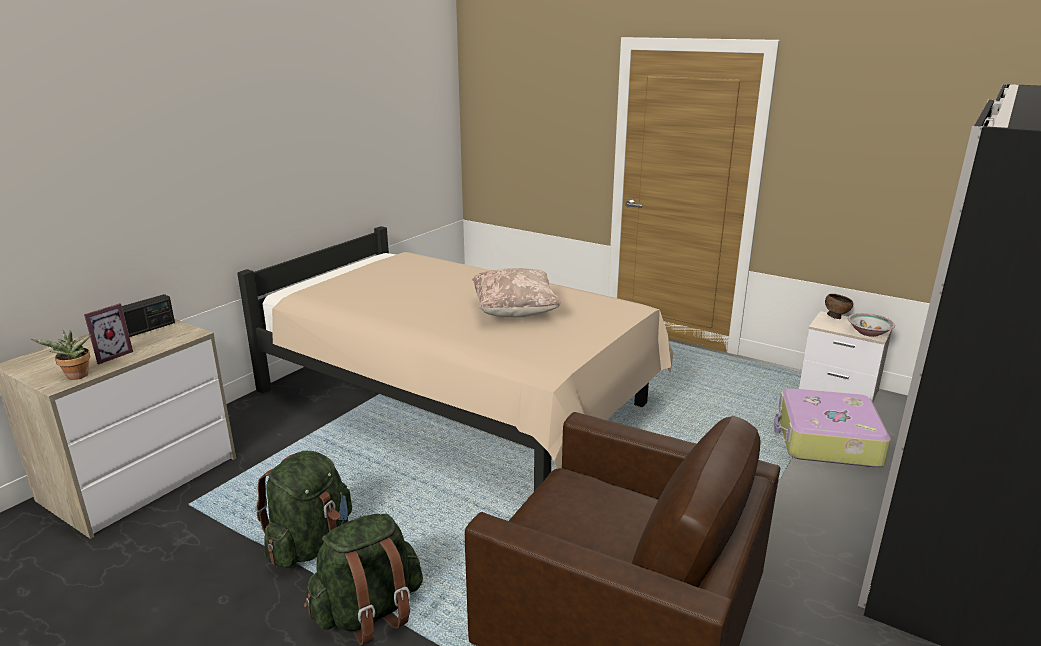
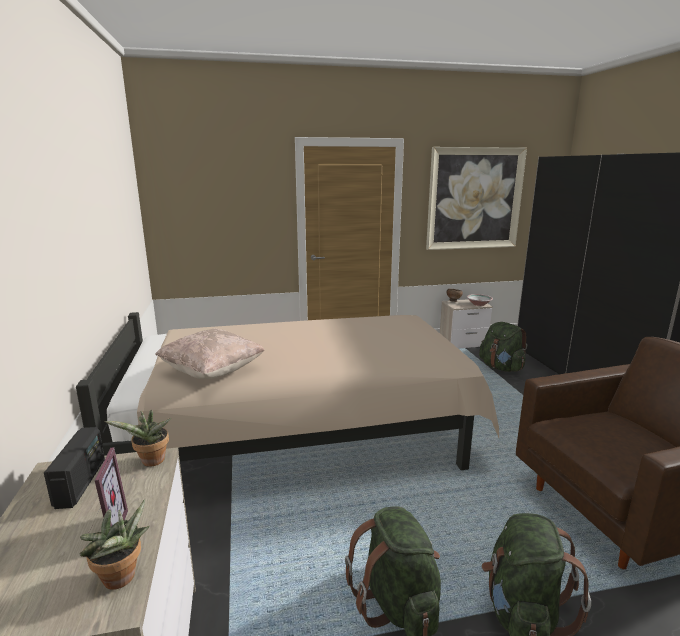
camera: 45 degrees left, 5 degrees down
beige pillow [472,268,561,318] -> beige pillow moved to [155,328,265,379]
suitcase [774,388,891,467] -> green backpack [479,322,527,372]
none -> potted plant [105,410,172,467]
none -> picture [426,147,527,250]

